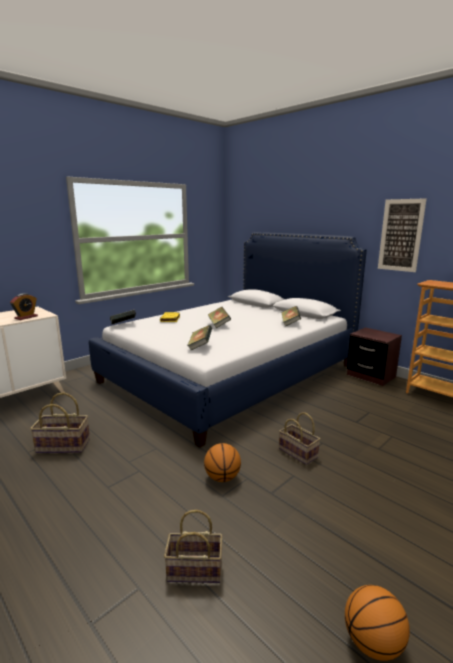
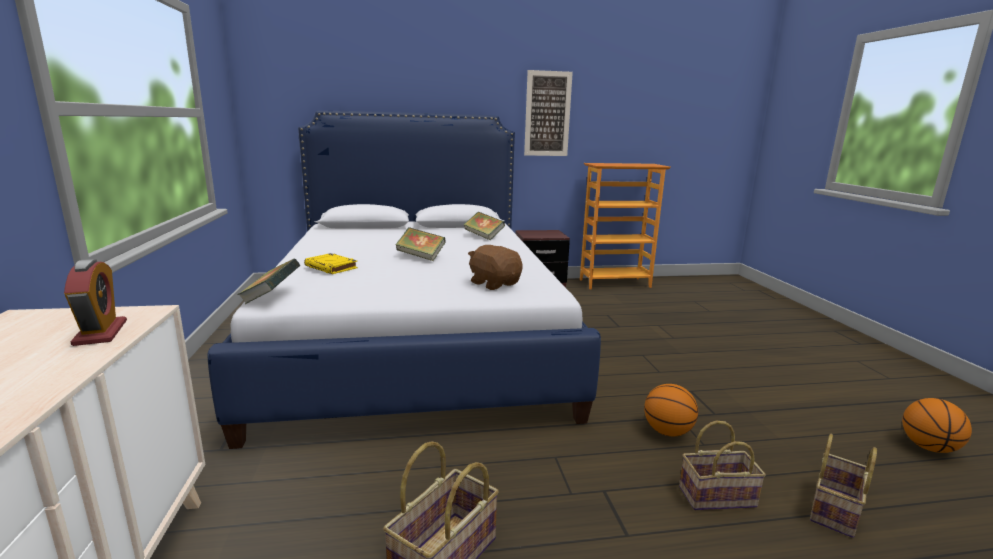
camera: 55 degrees left, 0 degrees up
book [187,325,212,350] -> brown plush toy [468,245,523,290]
basket [279,412,320,465] -> basket moved to [679,420,766,510]

